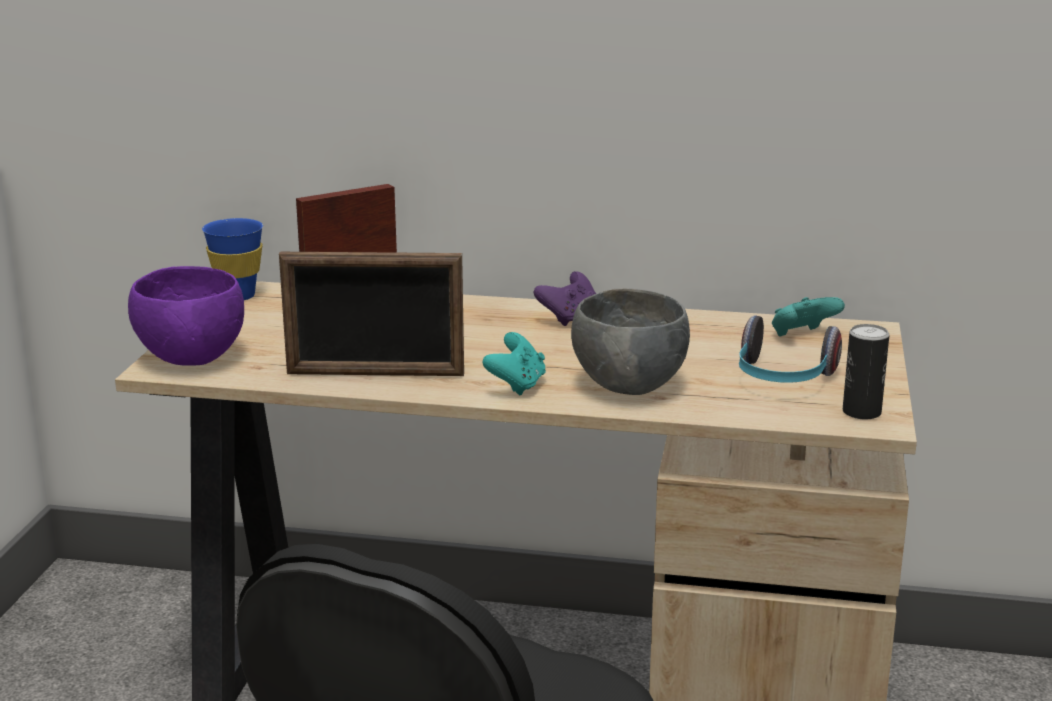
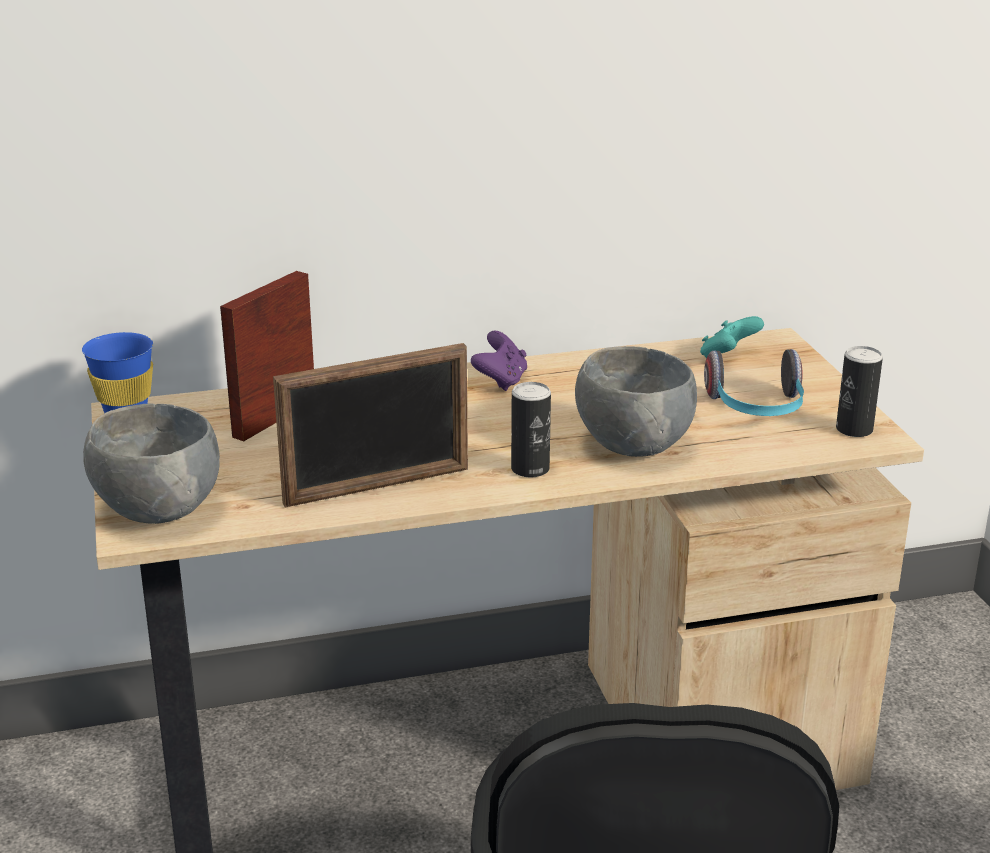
camera: 25 degrees left, 5 degrees up
purple bowl [128,266,244,366] -> grey bowl [83,404,220,524]
turquoise game controller [482,332,546,395] -> can [511,382,551,477]

